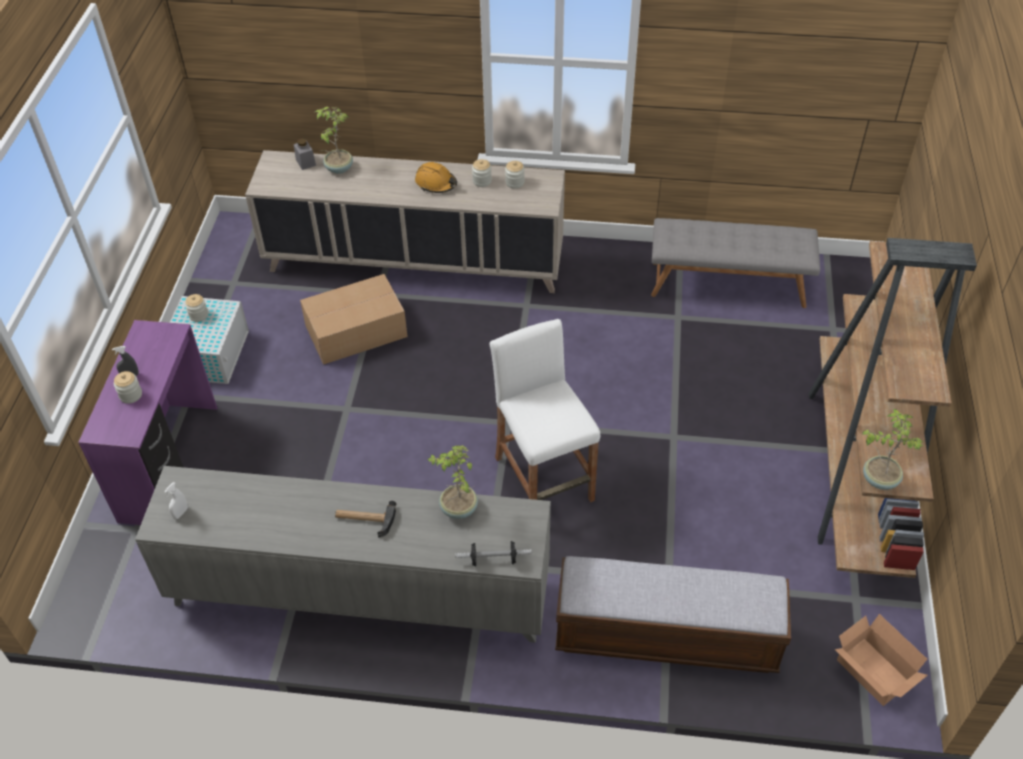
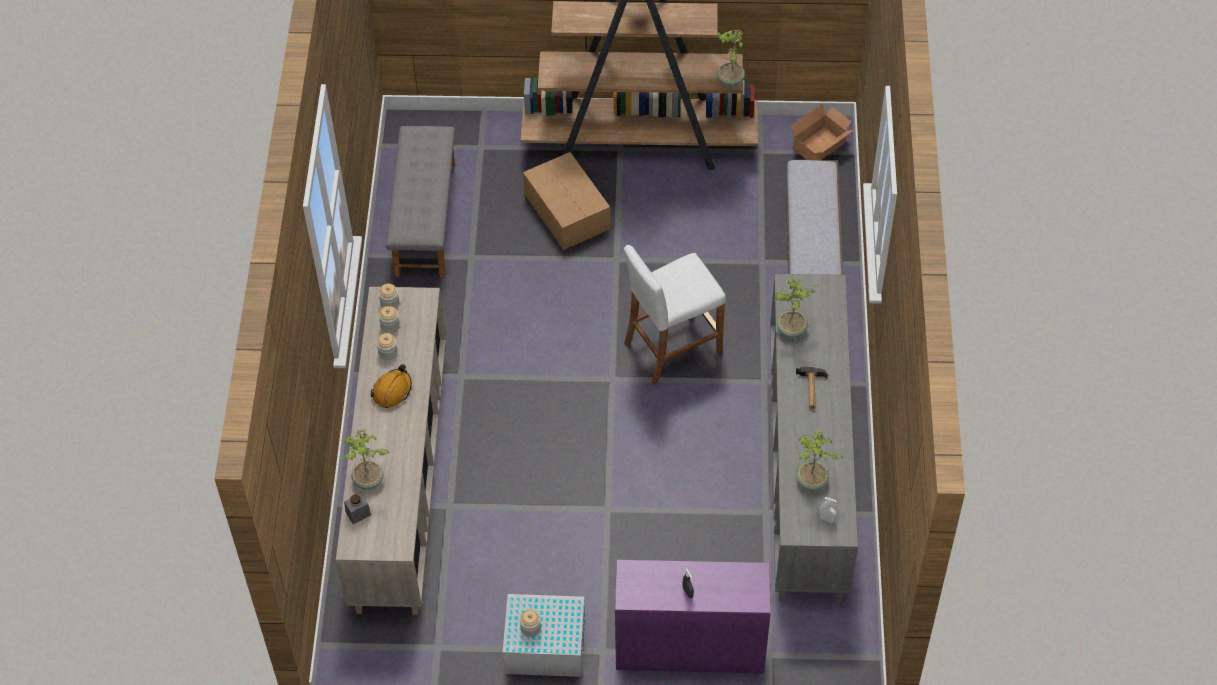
camera: 95 degrees left, 5 degrees up
jar [114,371,142,404] -> jar moved to [379,284,400,309]
cardboard box [300,274,408,365] -> cardboard box moved to [523,152,611,250]
dumbbell [455,541,532,567] -> none
none -> potted plant [797,431,843,491]

